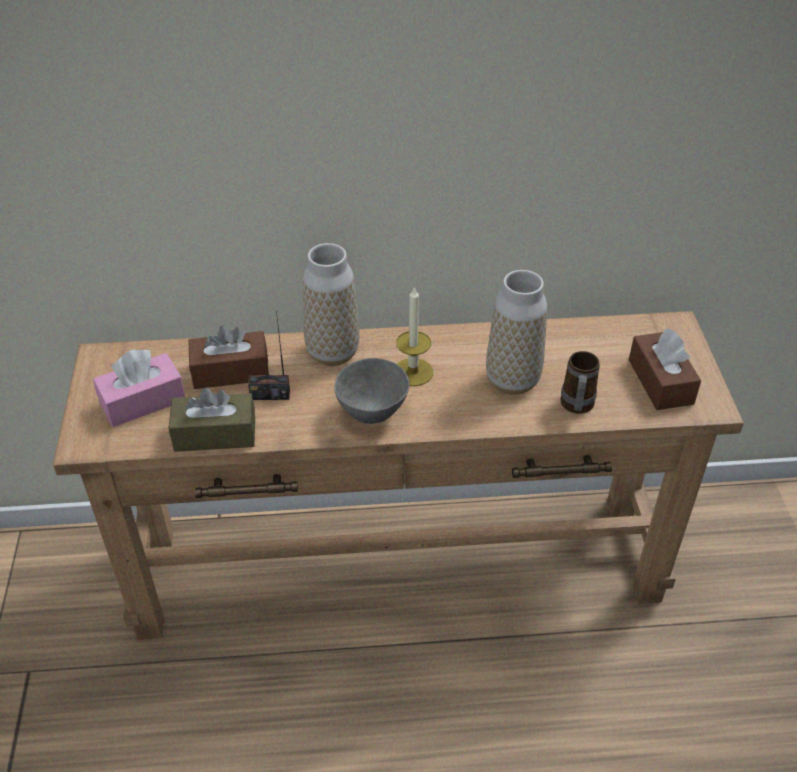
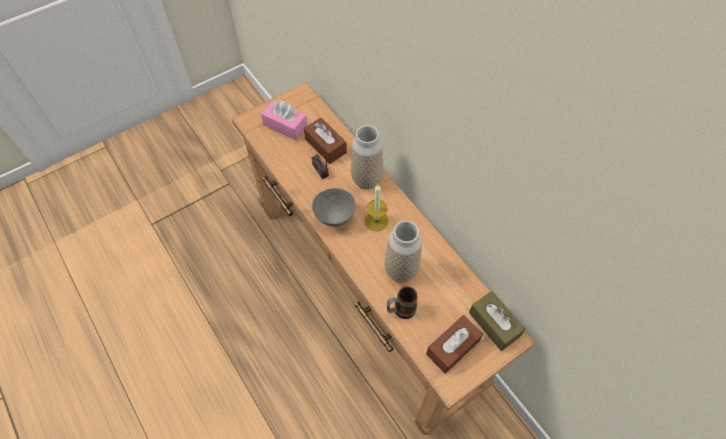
camera: 60 degrees right, 15 degrees up
brown tissue box [169,388,255,452] -> brown tissue box moved to [469,291,525,351]

